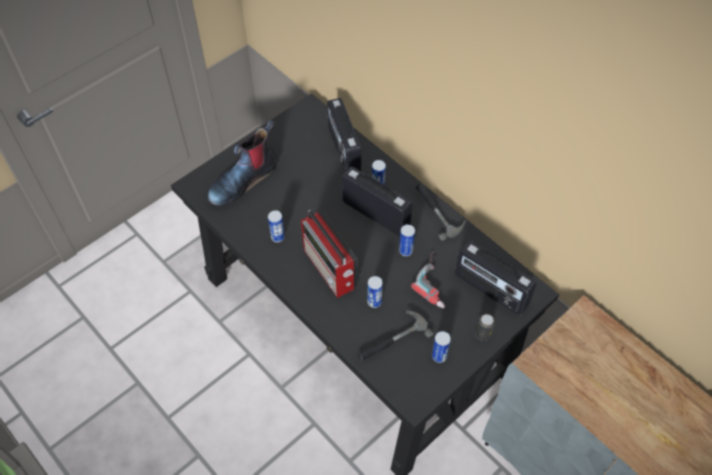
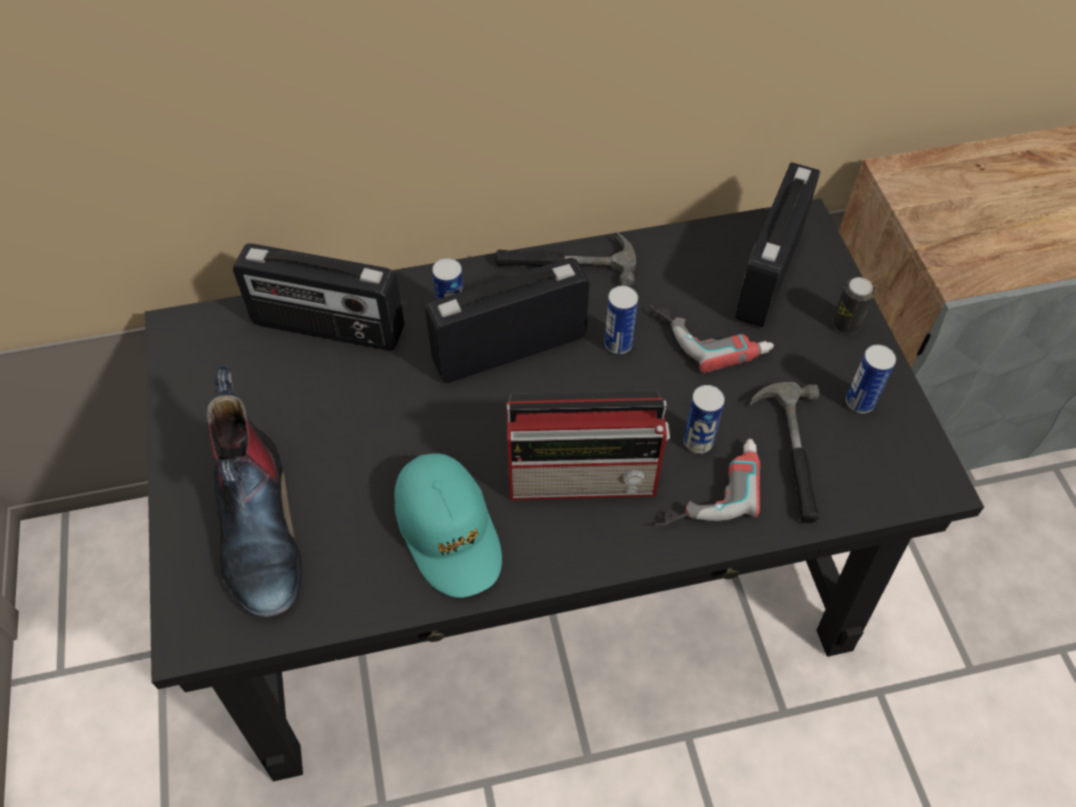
camera: 60 degrees left, 0 degrees up
can [268,211,285,243] -> turquoise cap [394,453,502,598]
radio [455,241,536,315] -> radio turned 135 degrees clockwise [735,162,820,328]
none -> power drill [655,439,760,527]

